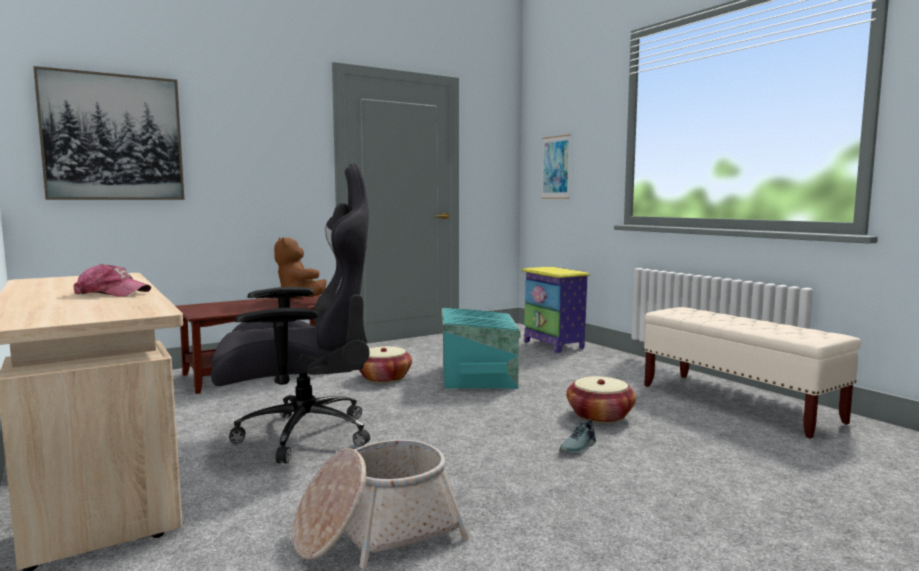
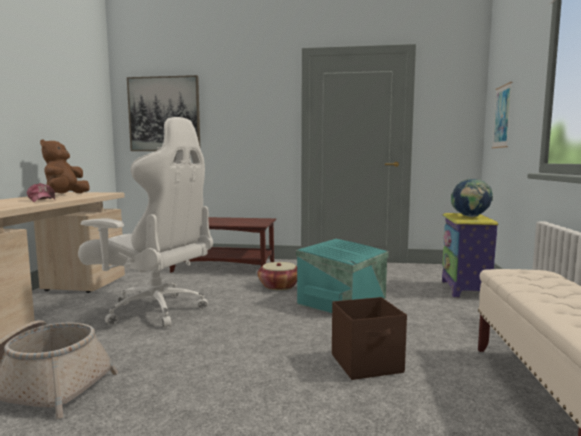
camera: 40 degrees right, 0 degrees up
black office chair [211,163,370,463] -> white office chair [78,117,213,328]
brown plush toy [274,237,327,299] -> brown plush toy moved to [40,139,89,193]
shoe [559,419,596,454] -> none
basket [566,376,636,423] -> brown storage box [332,297,407,380]
none -> globe [451,178,493,217]

